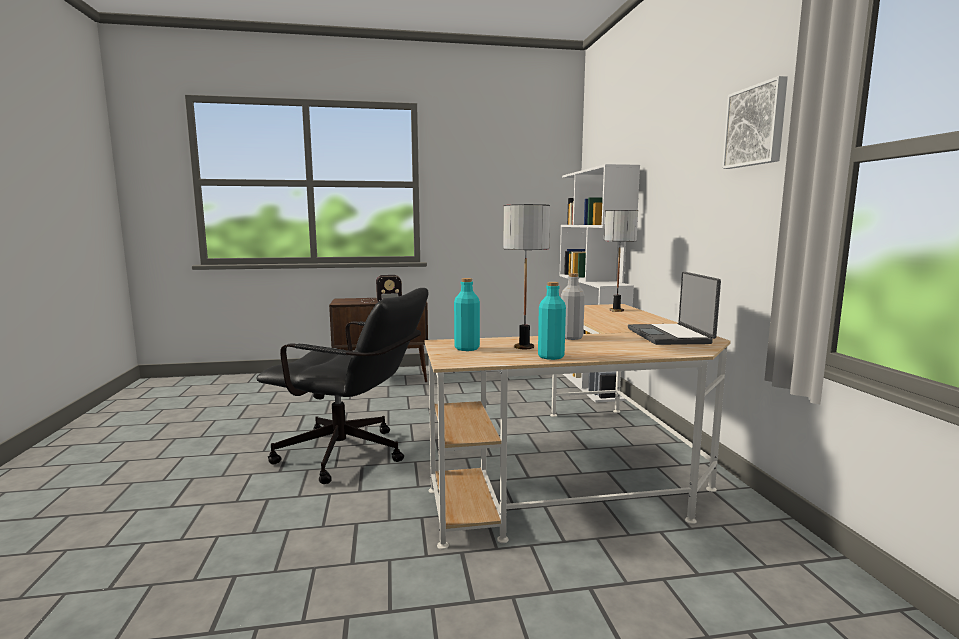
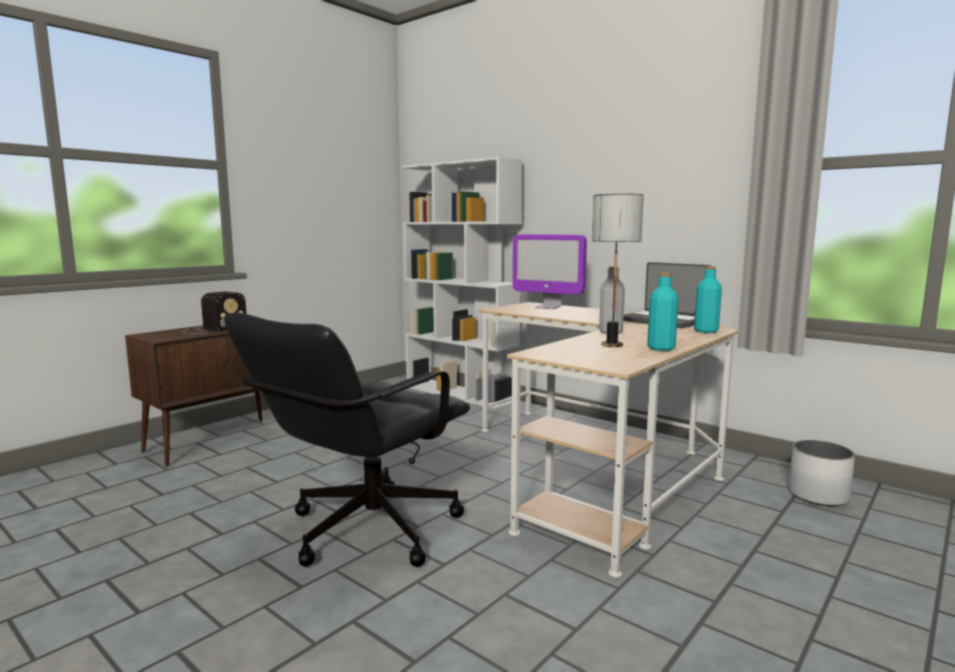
camera: 40 degrees left, 0 degrees up
black office chair [256,288,428,484] -> black office chair turned 150 degrees clockwise [224,313,470,567]
turquoise bottle [454,278,480,351] -> turquoise bottle moved to [694,266,722,333]
table lamp [604,210,638,312] -> monitor [512,235,587,309]
picture [722,76,788,169] -> none
none -> white planter [788,440,855,506]

